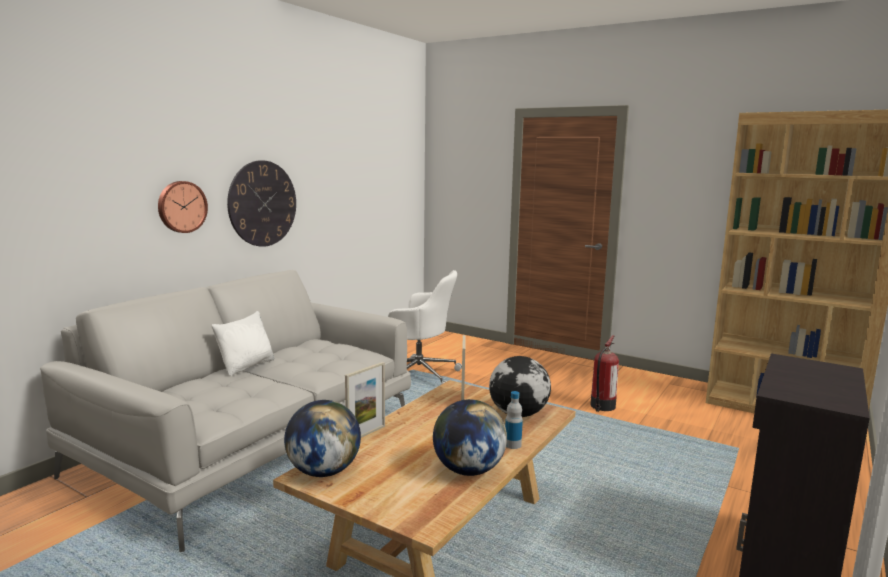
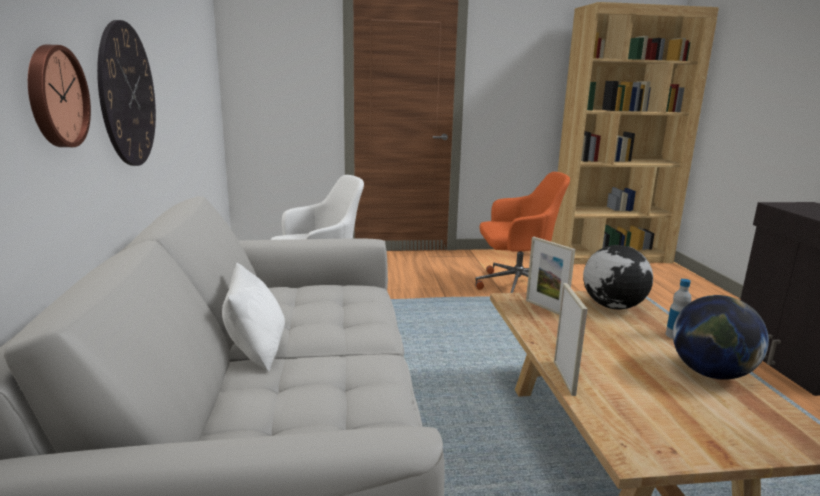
camera: 40 degrees left, 5 degrees up
globe [284,400,361,477] -> none
fire extinguisher [590,335,619,412] -> orange office chair [475,172,570,293]

